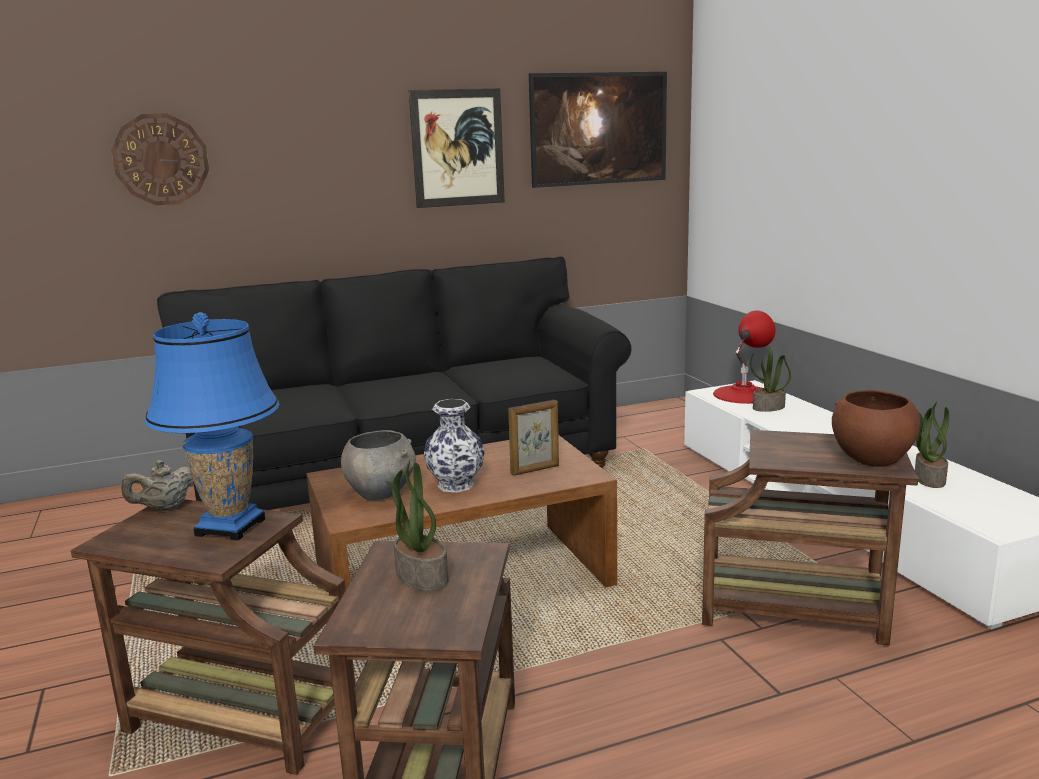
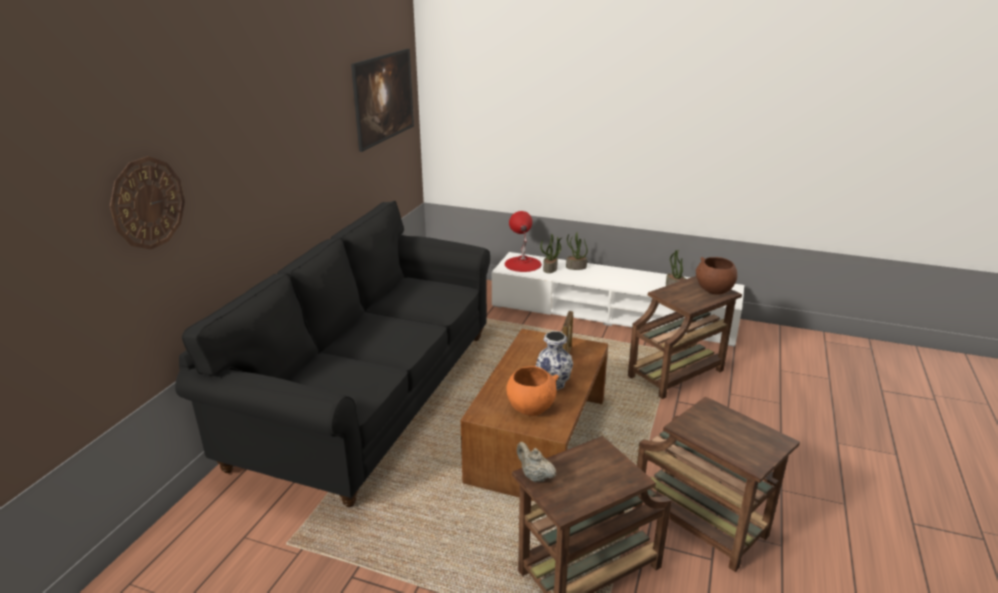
camera: 50 degrees left, 10 degrees up
beige teapot [121,460,194,511] -> beige teapot turned 135 degrees clockwise [517,442,556,482]
blue table lamp [145,312,279,541] -> none
grey bowl [341,430,416,500] -> orange bowl [506,366,559,416]
potted plant [385,460,448,591] -> potted plant moved to [566,232,588,270]
picture [409,88,505,208] -> none

